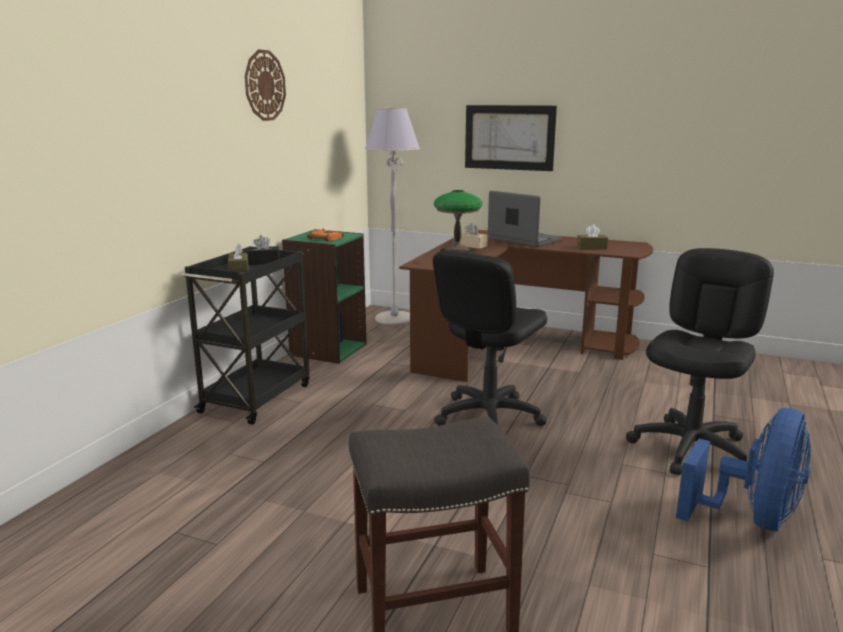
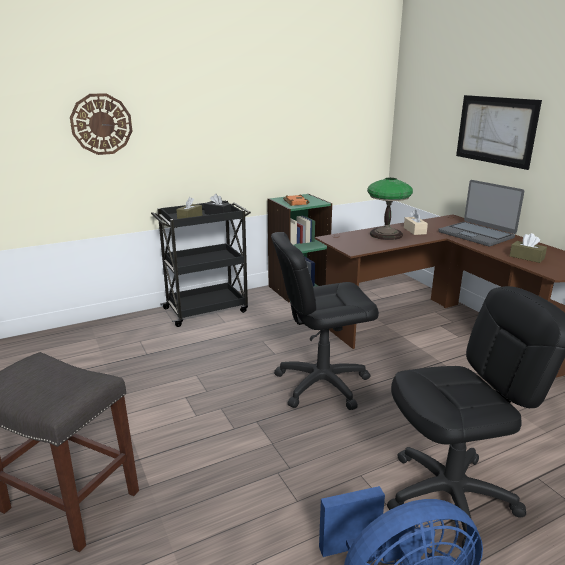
camera: 40 degrees right, 5 degrees up
wall clock [245,49,286,121] -> wall clock moved to [70,93,132,155]
grey floor lamp [365,108,420,325] -> none
laptop [488,191,562,247] -> laptop turned 150 degrees clockwise [438,180,524,246]

